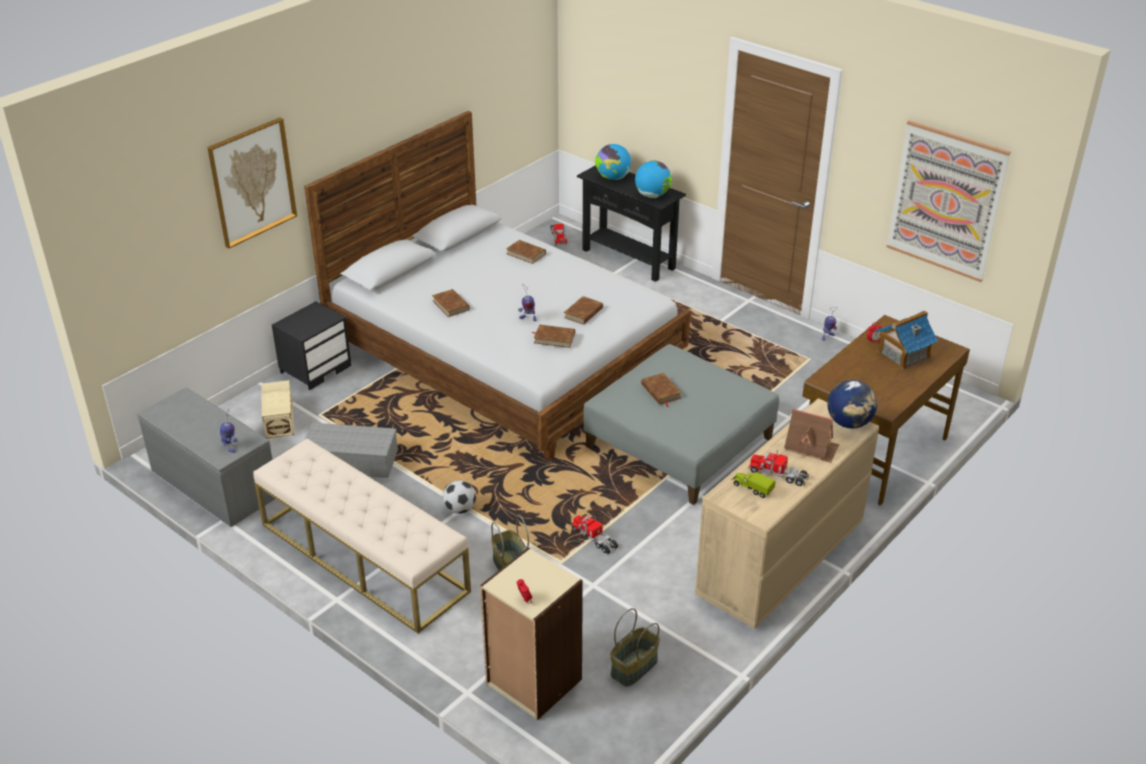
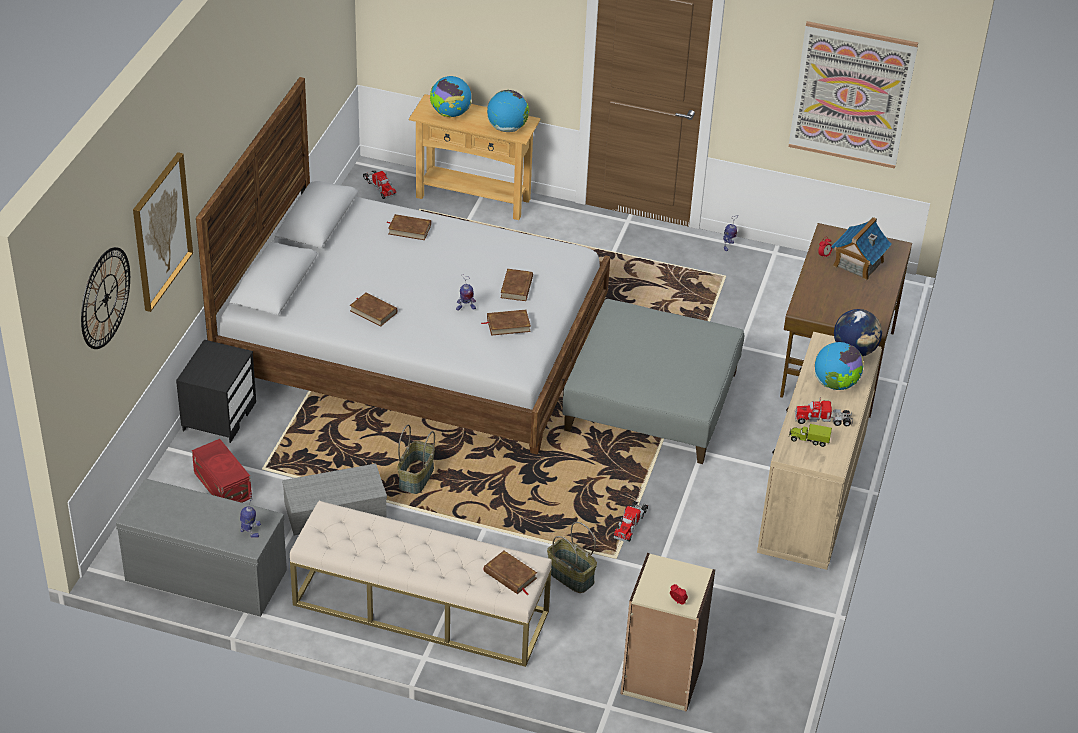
camera: 25 degrees left, 5 degrees up
beige storage box [261,380,294,438] -> red storage box [192,439,252,503]
football [443,481,476,514] -> none
toy truck [570,515,618,555] -> toy truck turned 90 degrees counterclockwise [614,501,648,543]
black console table [577,165,686,282] -> beige console table [409,94,540,220]
basket [610,608,660,687] -> basket moved to [397,424,435,494]
brown book [641,373,682,407] -> brown book moved to [484,551,537,595]
toy house [784,409,839,463] -> globe [815,342,864,390]
none -> wall clock [81,247,130,349]

